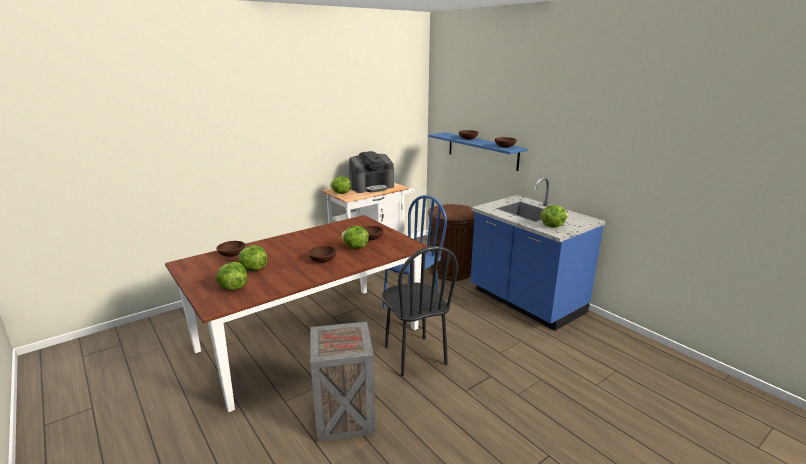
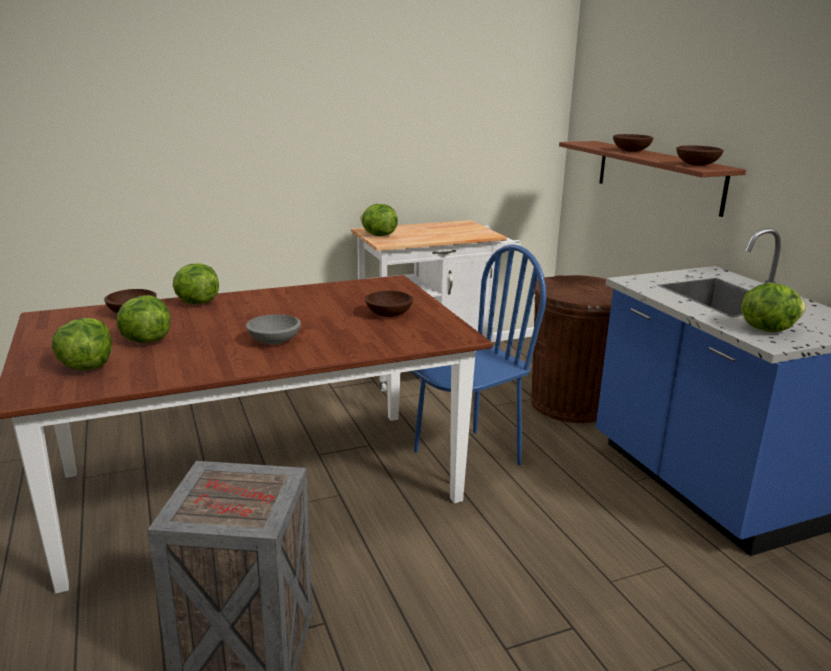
camera: 15 degrees right, 0 degrees up
brown bowl [308,246,337,263] -> grey bowl [246,314,301,344]
lettuce [341,226,369,249] -> lettuce moved to [173,263,219,304]
coffee machine [349,151,394,193] -> none
black chair [382,246,458,377] -> none
blue shelf [428,132,528,171] -> brown shelf [559,141,746,217]

